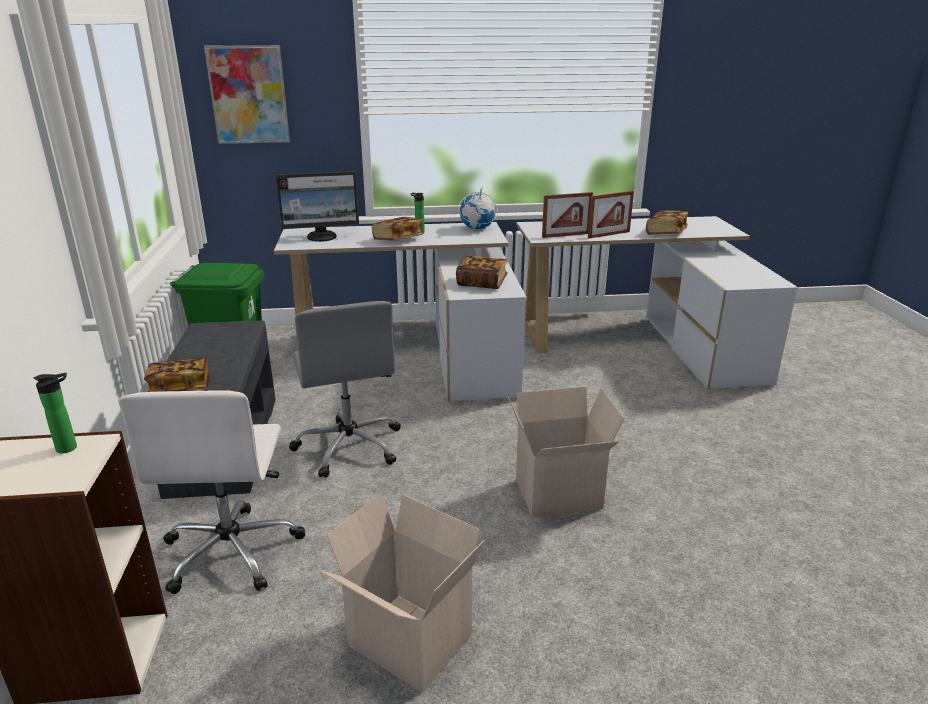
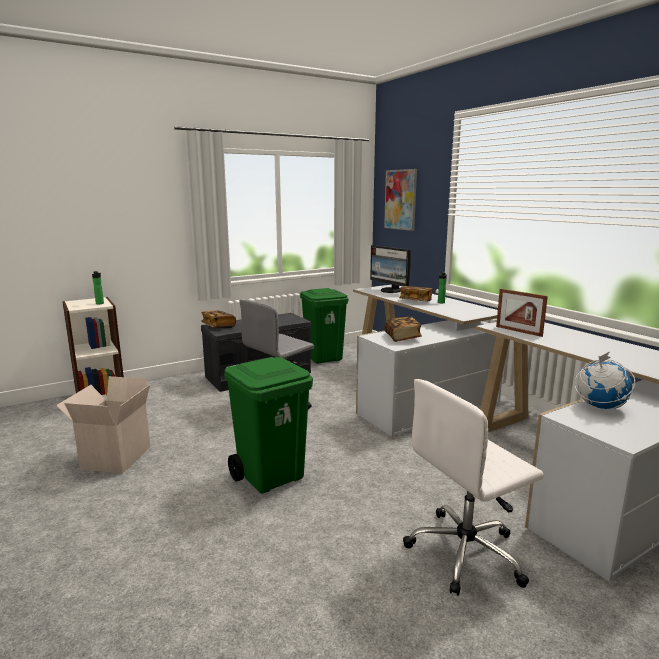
camera: 65 degrees right, 10 degrees down
white office chair [118,391,306,594] -> white office chair moved to [403,379,544,596]
globe [458,185,498,229] -> globe moved to [574,351,635,409]
cardboard box [508,387,624,518] -> green trash can [224,357,313,493]
picture frame [588,191,634,239] -> none
book [646,211,688,235] -> none

